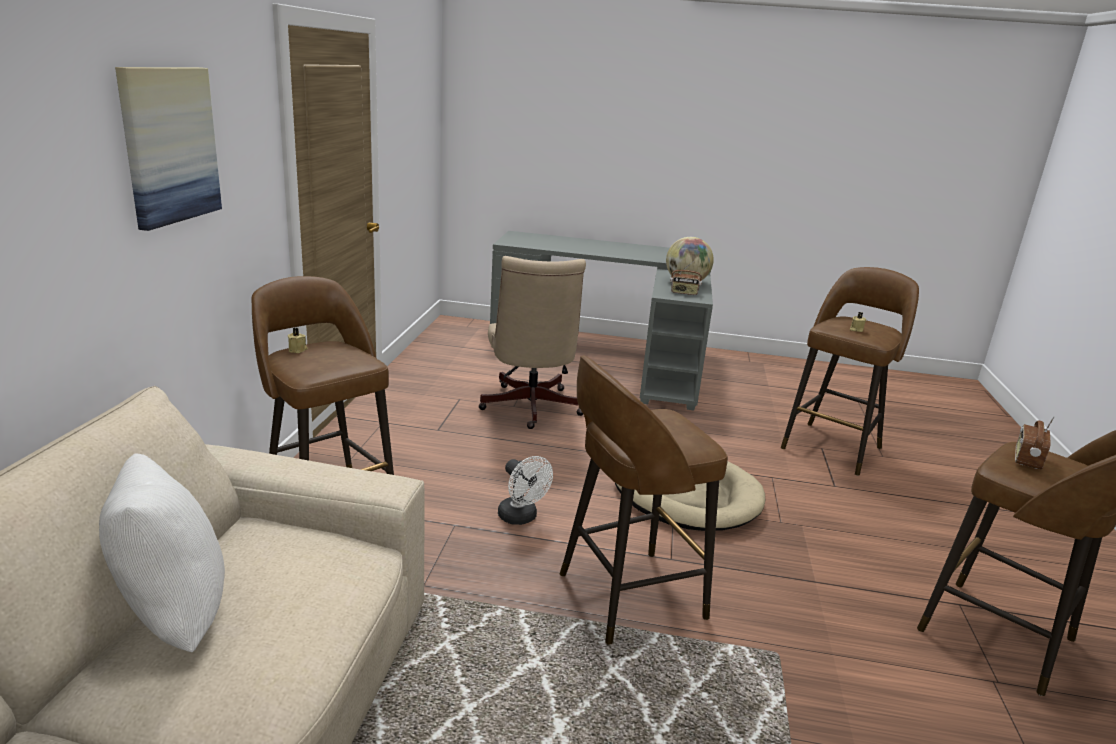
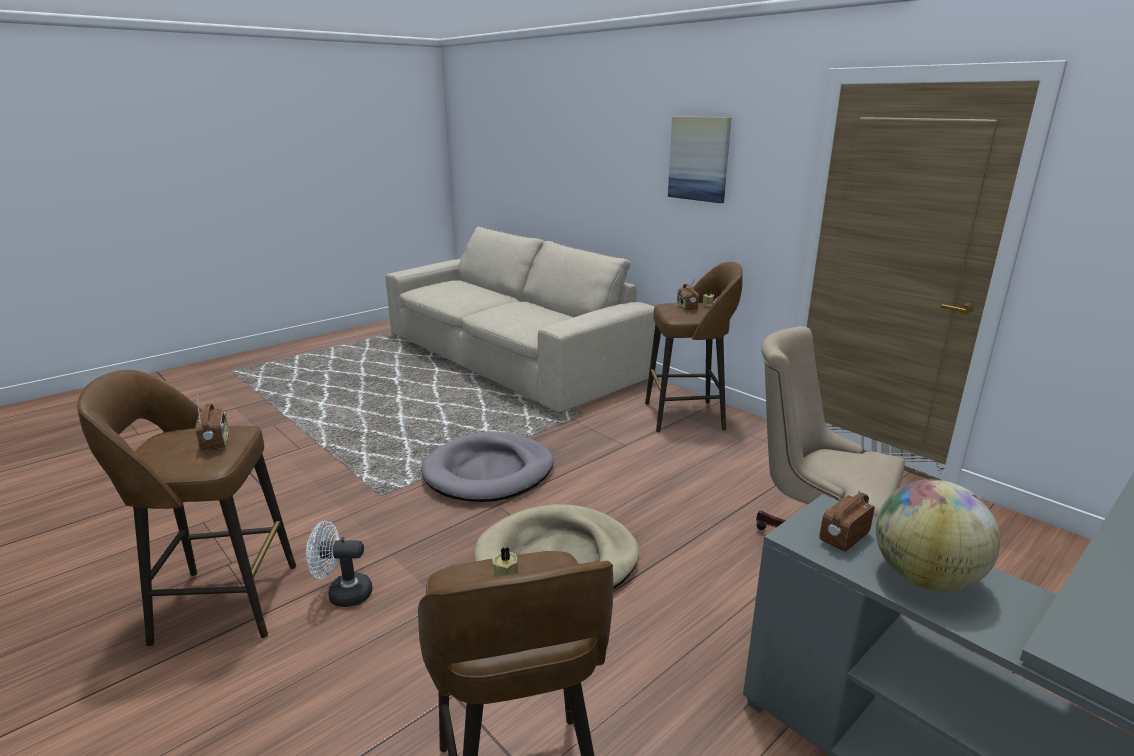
camera: 130 degrees right, 0 degrees up
white pillow [99,454,225,652] -> none
white fan [498,456,553,525] -> white fan moved to [306,521,373,607]
brown stool [560,355,728,645] -> grey dog bed [421,431,554,502]
none -> radio [677,279,699,310]

